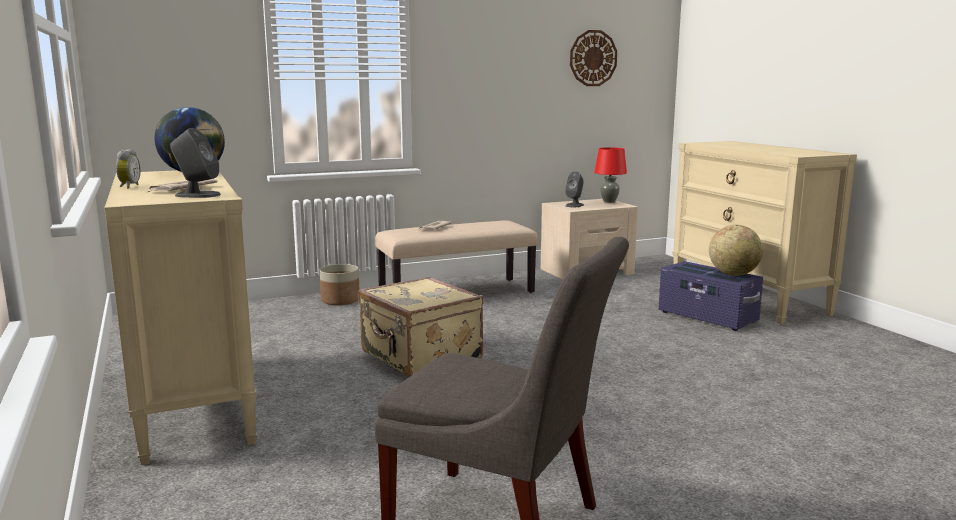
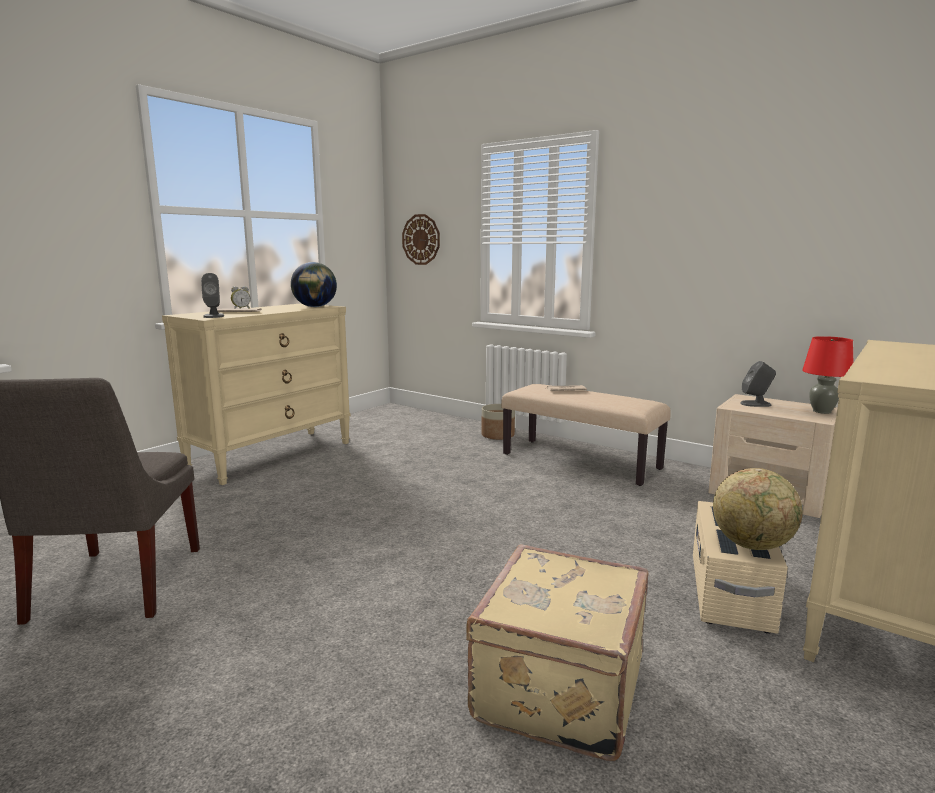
camera: 60 degrees right, 0 degrees up
beige suitcase [358,277,483,377] -> beige suitcase moved to [466,544,649,761]
wall clock [570,30,617,86] -> wall clock moved to [402,214,440,265]
purple storage box [658,261,763,331] -> beige storage box [693,501,788,634]

